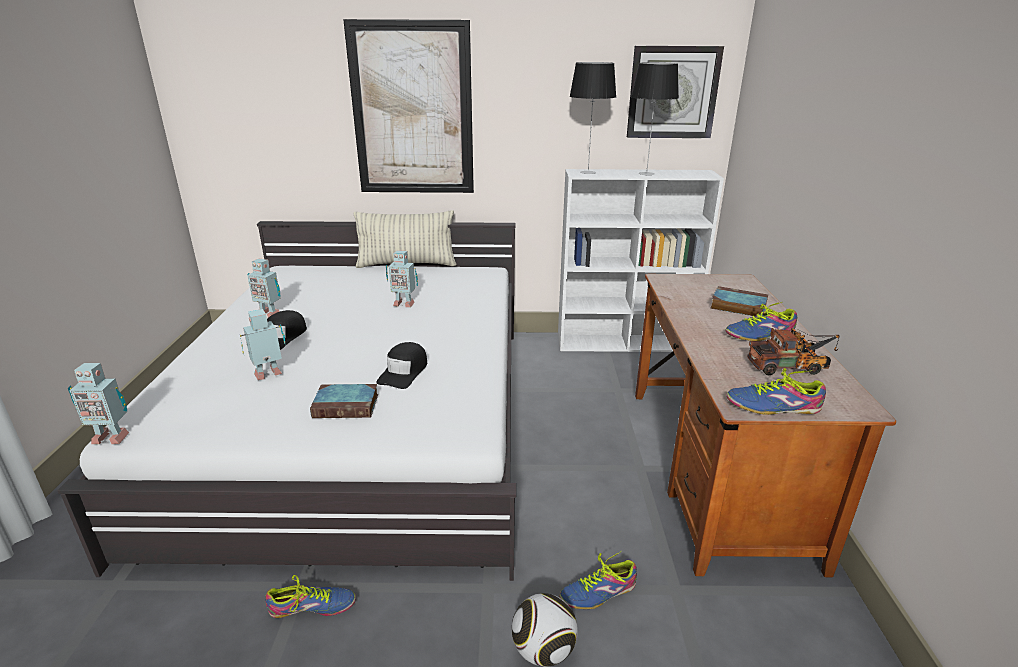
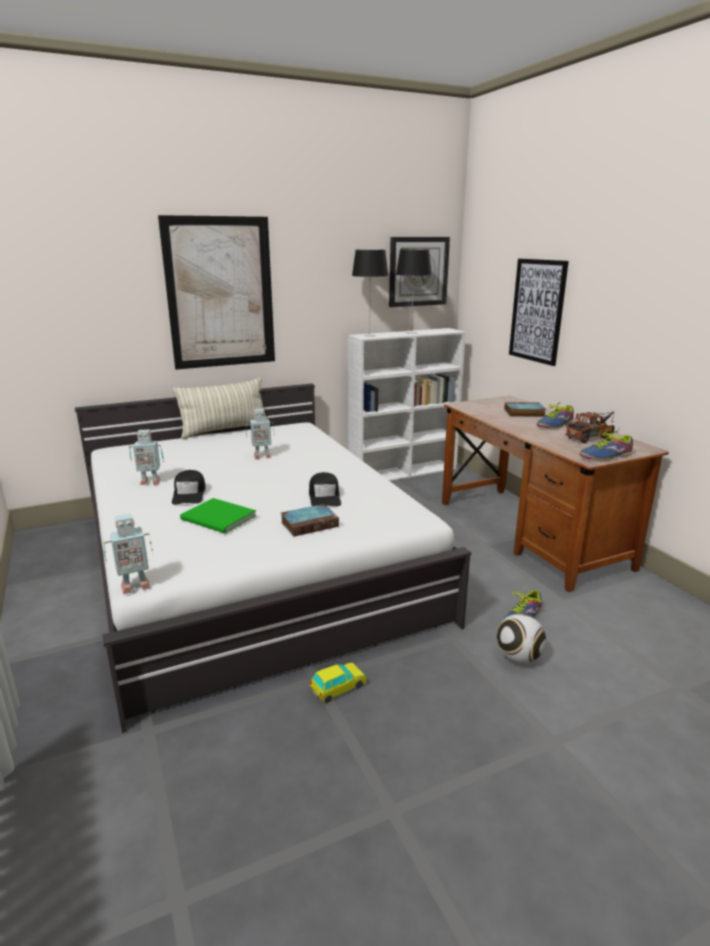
camera: 25 degrees left, 5 degrees down
toy robot [239,309,285,380] -> green book [180,498,256,534]
shoe [265,575,356,618] -> toy car [309,662,367,703]
none -> picture [509,259,569,366]

